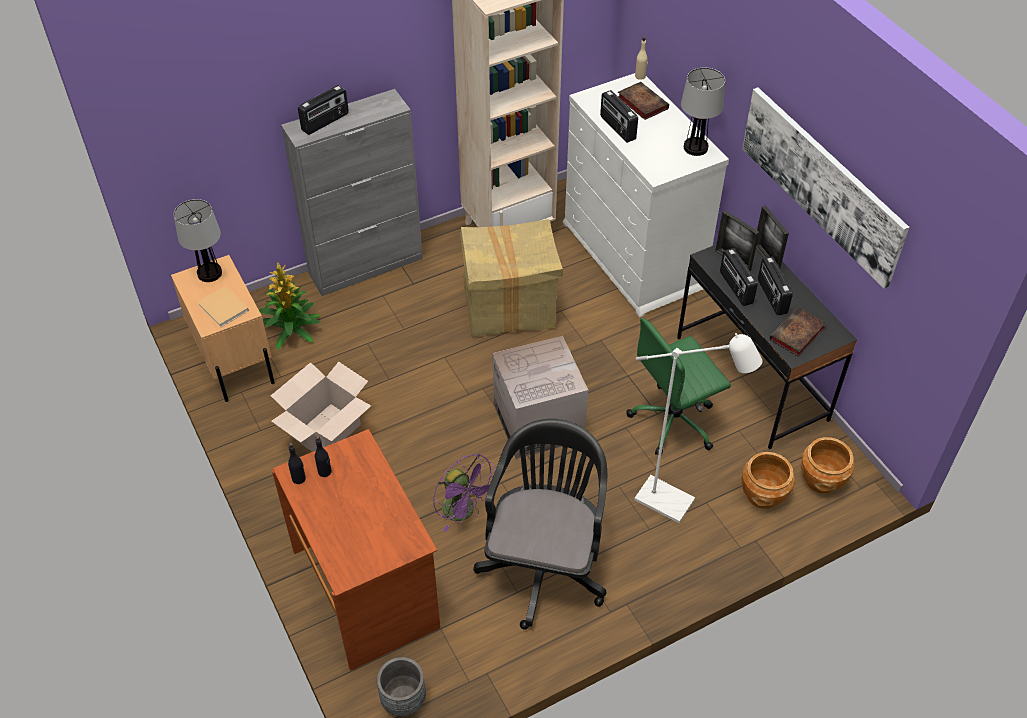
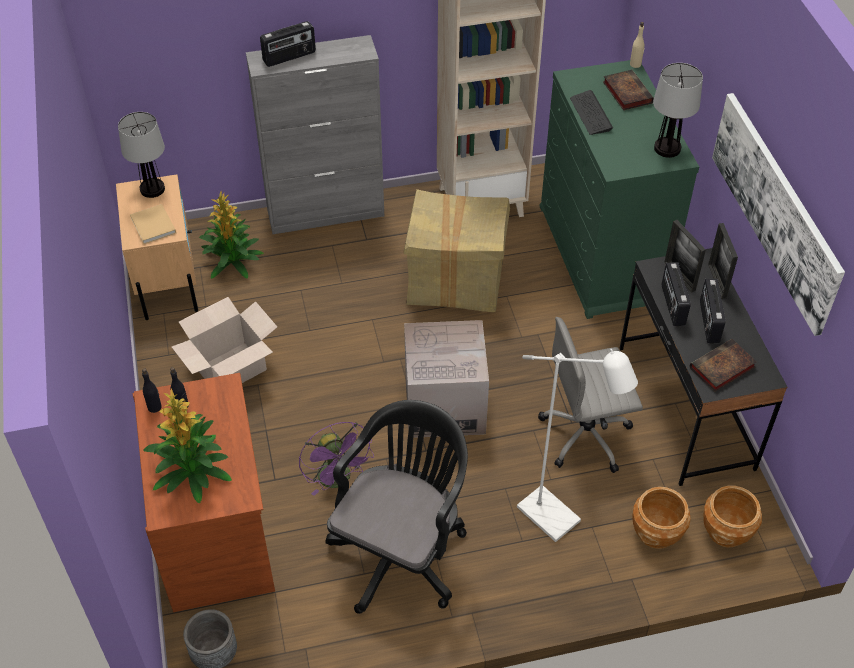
camera: 15 degrees right, 0 degrees up
white dresser [563,73,729,317] -> green dresser [539,60,699,319]
radio [600,90,638,143] -> keyboard [570,90,613,135]
green office chair [627,318,731,456] -> grey office chair [538,317,643,473]
none -> potted plant [144,389,232,504]

